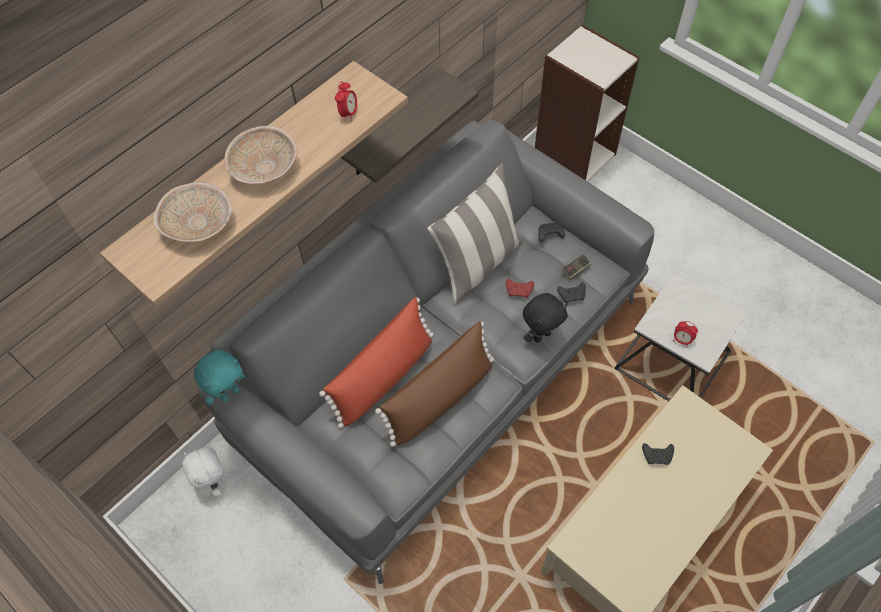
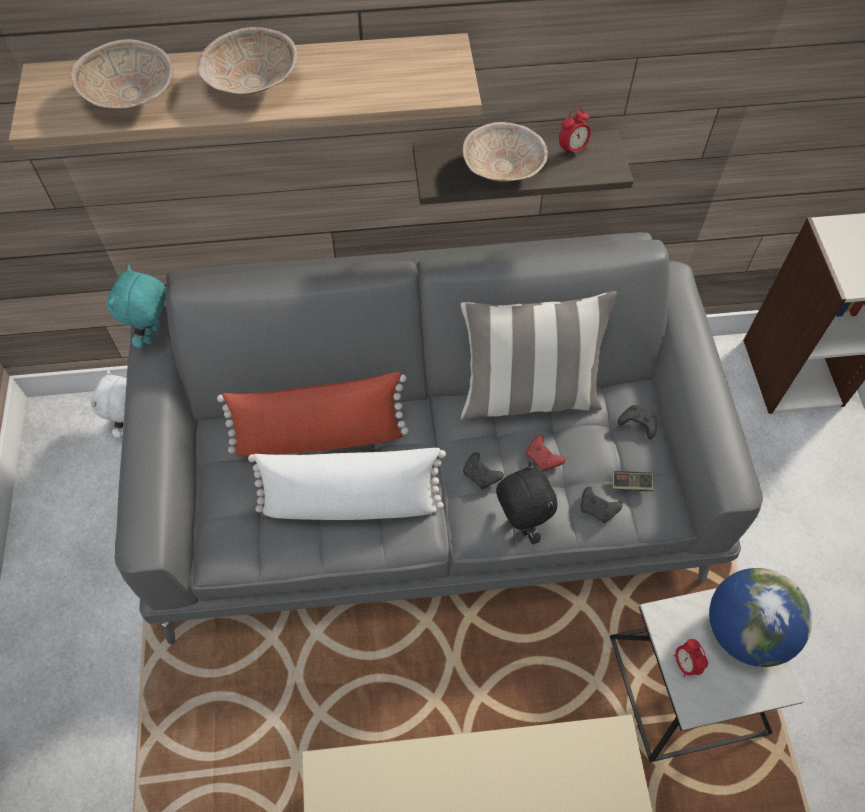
camera: 40 degrees right, 0 degrees up
turquoise plush toy [194,350,245,405] -> turquoise plush toy turned 105 degrees clockwise [107,265,166,348]
alarm clock [335,81,358,121] -> alarm clock moved to [559,108,591,158]
brown pillow [375,322,494,447] -> white pillow [248,448,446,520]
black plush toy [523,293,568,342] -> black plush toy turned 120 degrees counterclockwise [496,462,557,544]
black game controller [642,443,674,465] -> black game controller moved to [463,452,504,489]
none -> beige bowl [463,122,548,182]
none -> globe [709,568,812,667]

